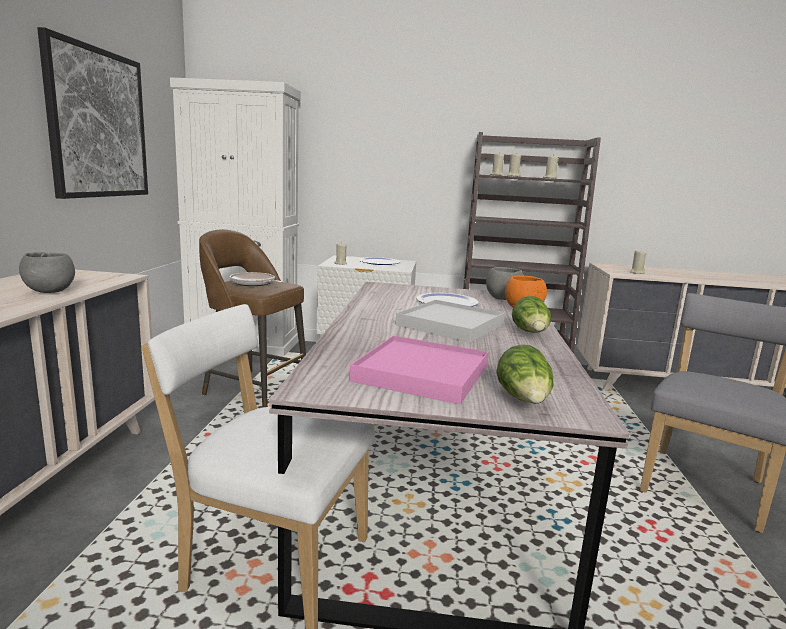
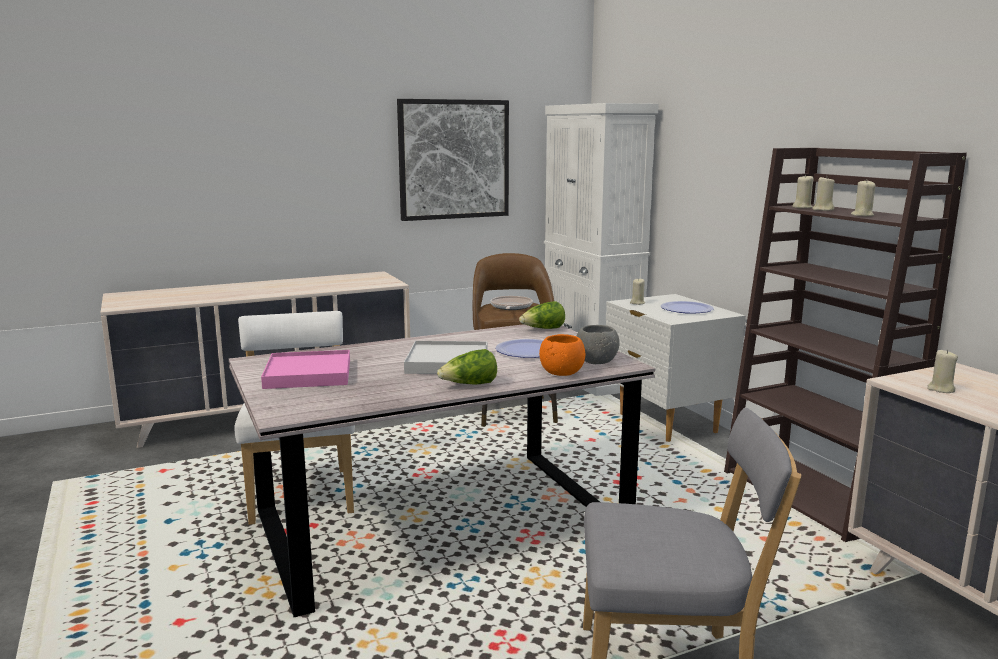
camera: 60 degrees right, 0 degrees up
grey bowl [19,252,75,293] -> none
lettuce [496,344,554,404] -> lettuce moved to [519,301,565,329]

